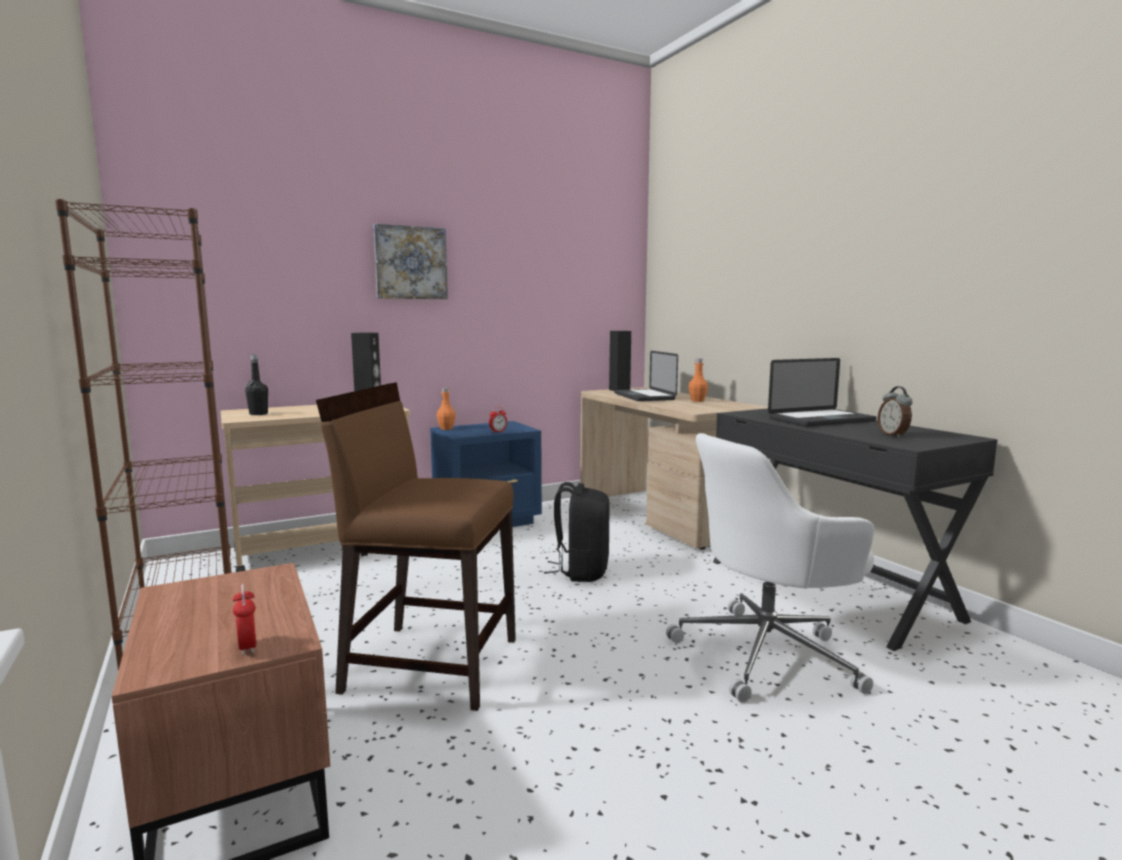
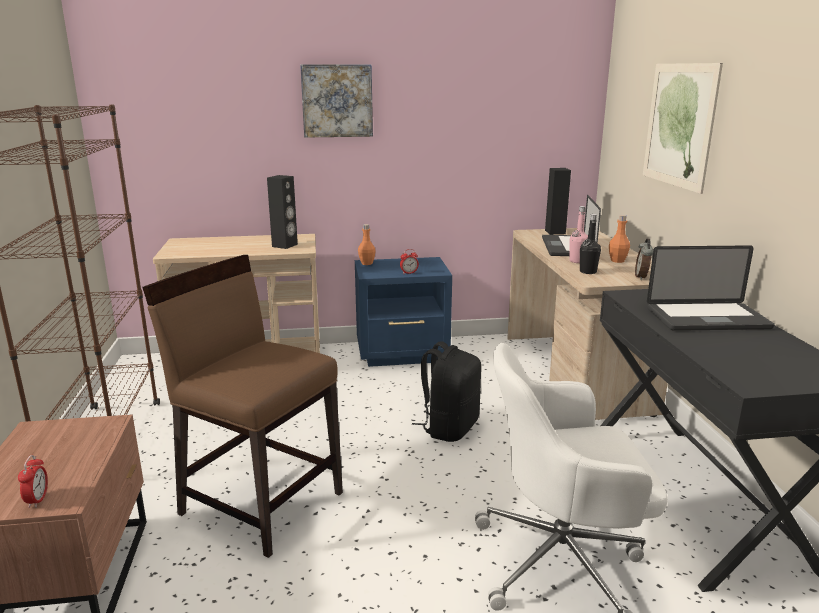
camera: 20 degrees right, 10 degrees up
black bottle [245,354,268,415] -> black bottle moved to [580,214,601,274]
alarm clock [878,386,913,438] -> alarm clock moved to [635,239,654,280]
none -> pink bottle [570,206,588,263]
none -> picture [643,63,723,194]

